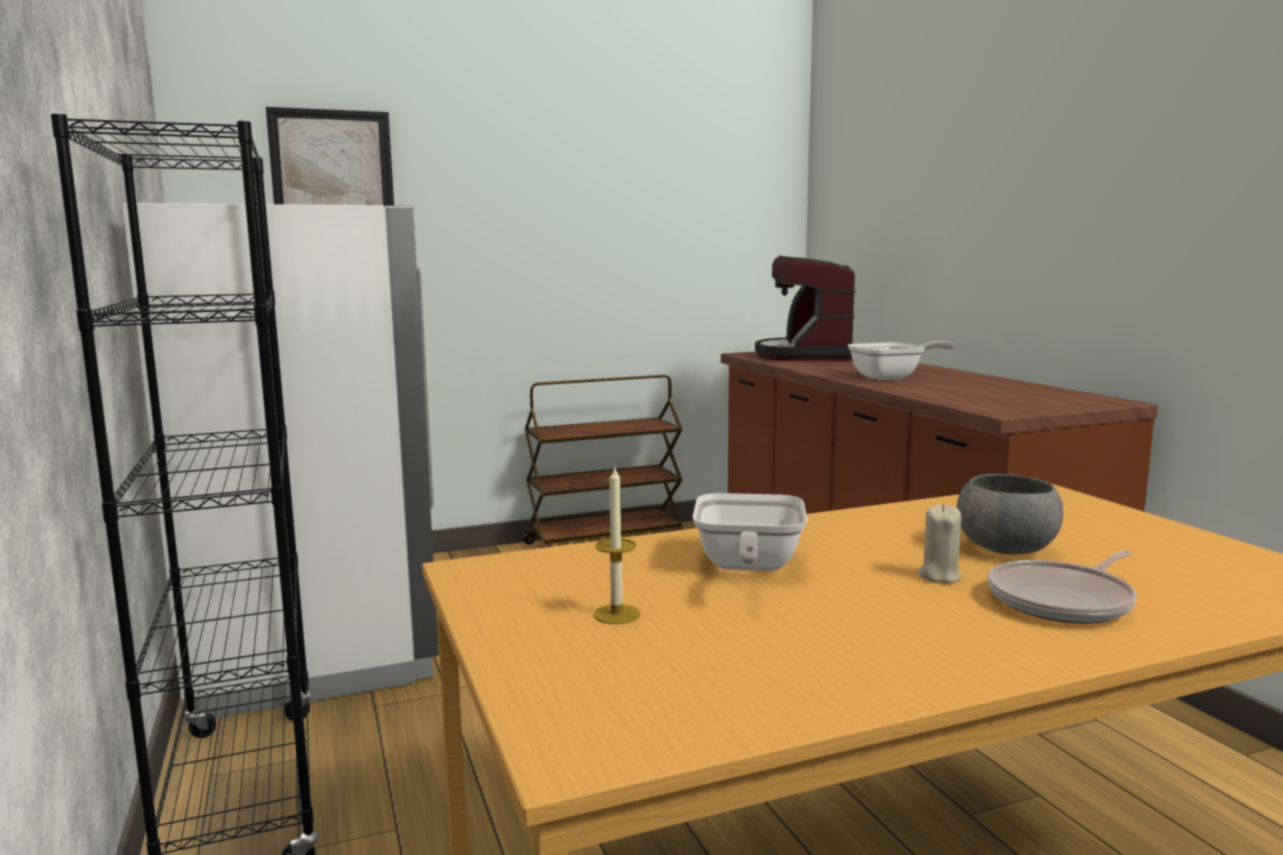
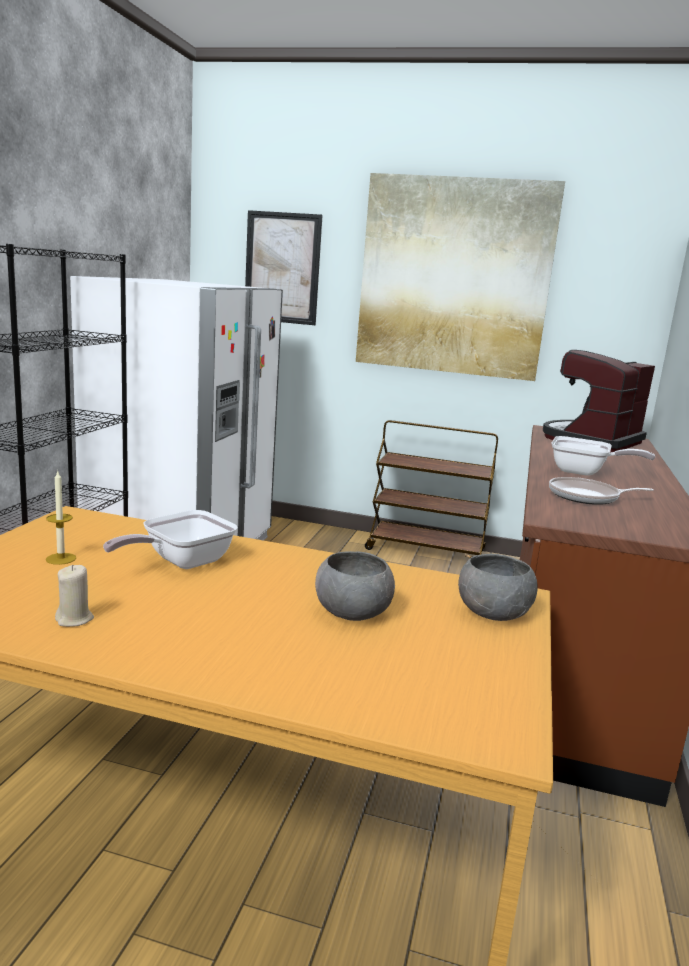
camera: 35 degrees right, 5 degrees up
beige candle [917,504,962,583] -> beige candle moved to [55,565,94,627]
frying pan [987,550,1137,623] -> frying pan moved to [549,477,654,505]
none -> picture [356,173,565,381]
none -> grey bowl [458,554,538,621]

